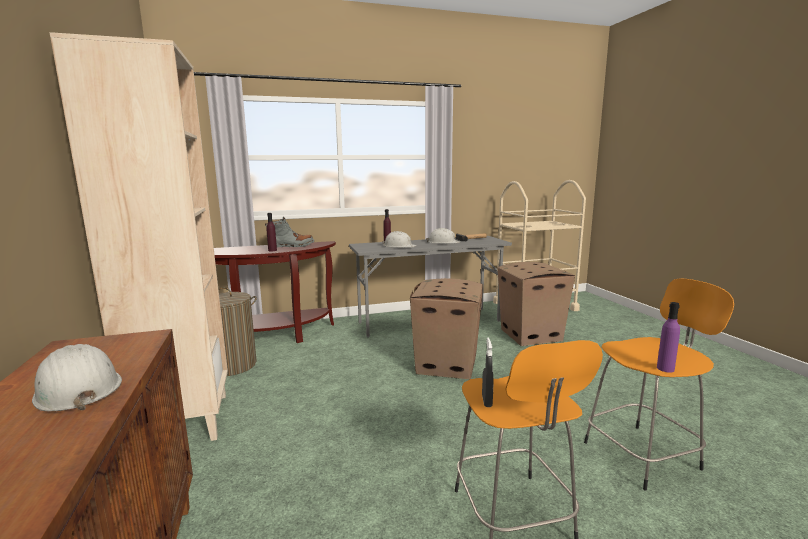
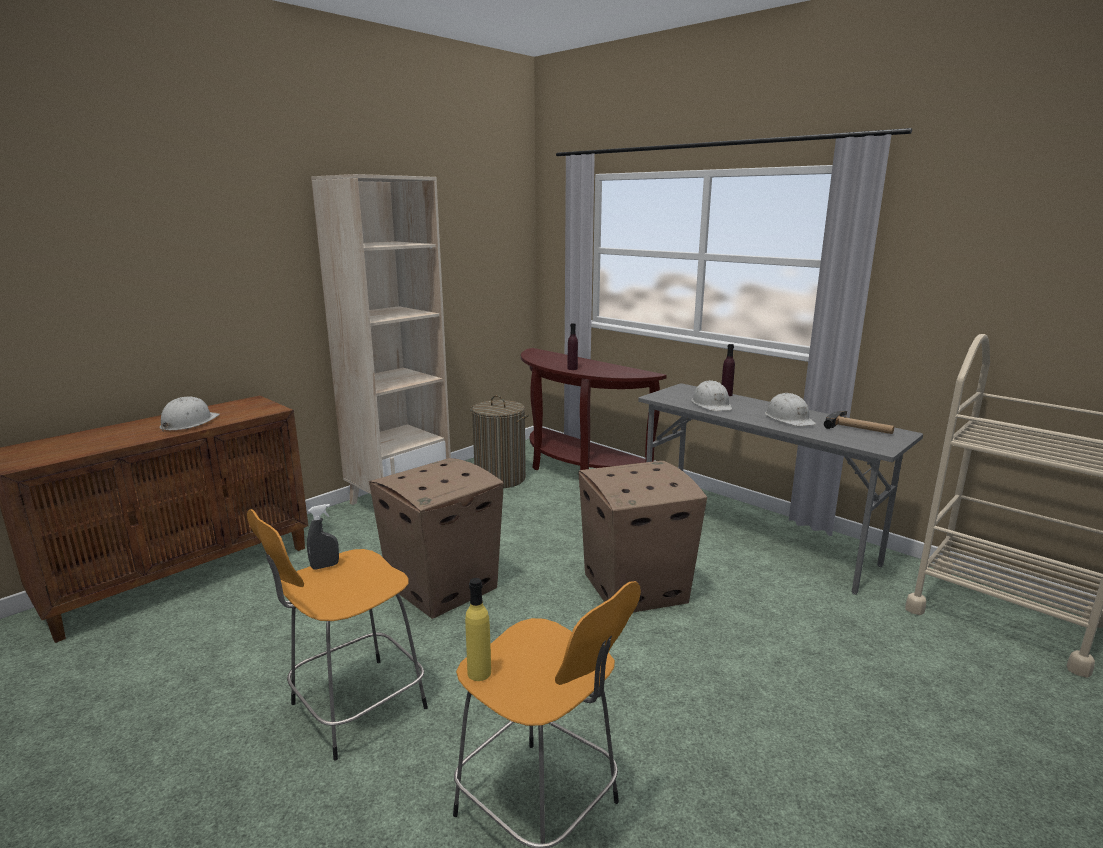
camera: 60 degrees right, 5 degrees up
grey boot [265,216,314,248] -> none
cardboard box [498,262,575,346] -> cardboard box moved to [369,458,504,619]
purple bottle [657,302,680,373] -> yellow bottle [465,578,491,681]

